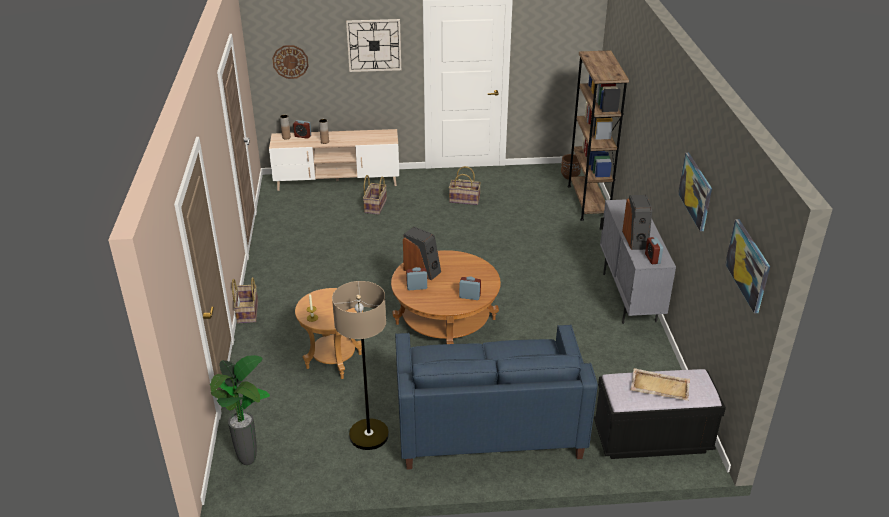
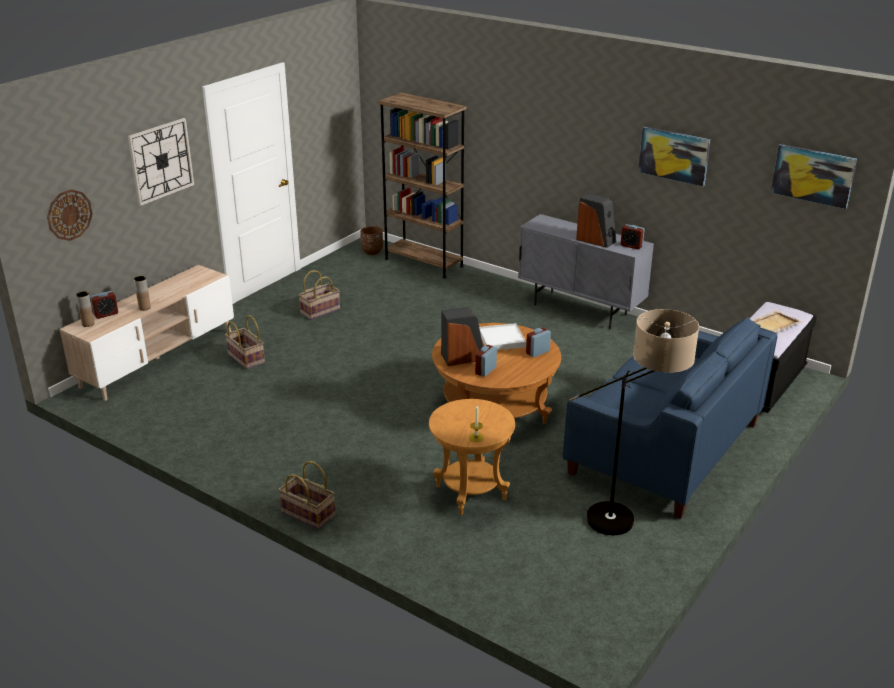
camera: 50 degrees left, 5 degrees down
potted plant [209,355,270,465] -> none
none -> white tray [479,323,526,350]

